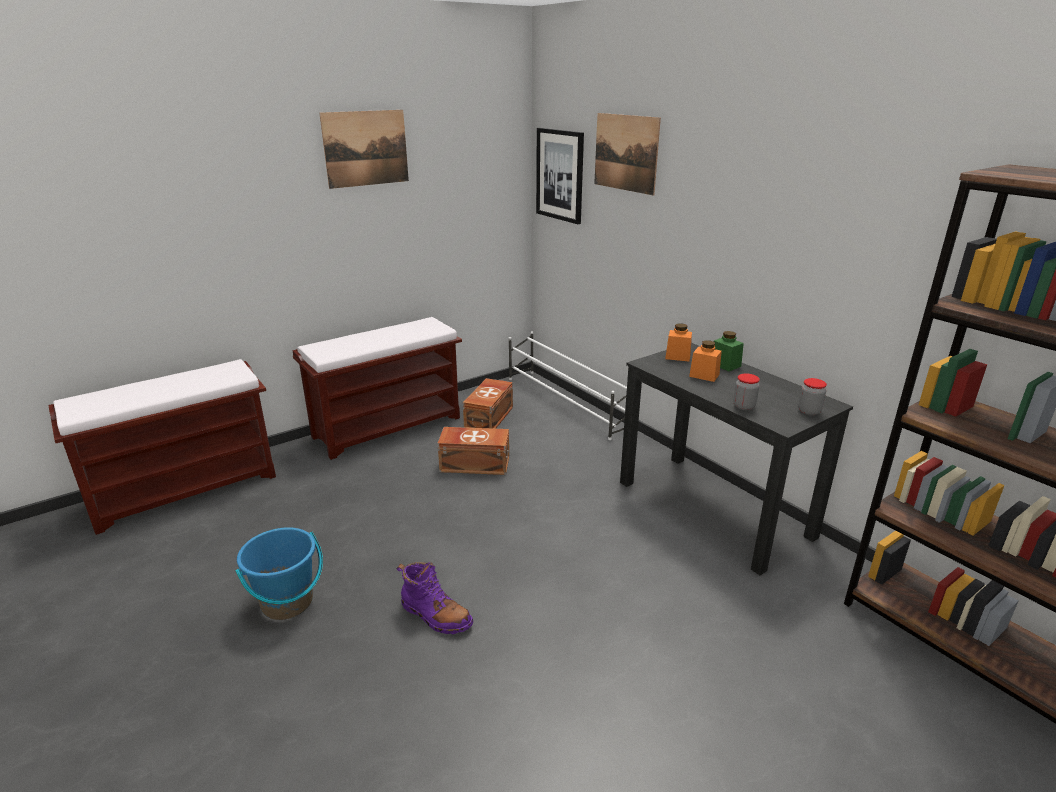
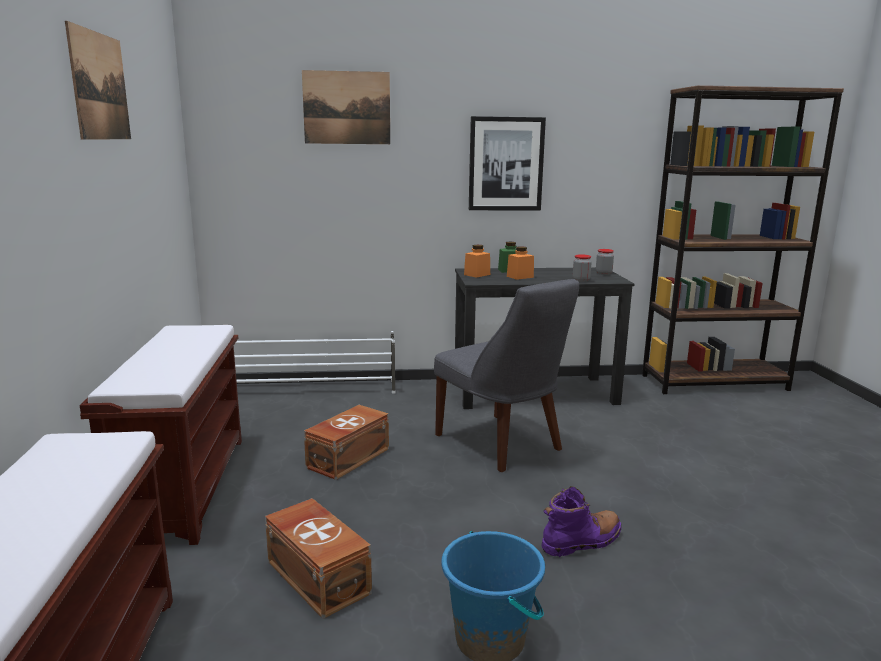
camera: 60 degrees left, 10 degrees down
brown storage box [463,378,513,429] -> brown storage box moved to [265,498,372,619]
picture [536,128,584,224] -> picture moved to [469,116,546,210]
none -> grey chair [434,279,579,472]

